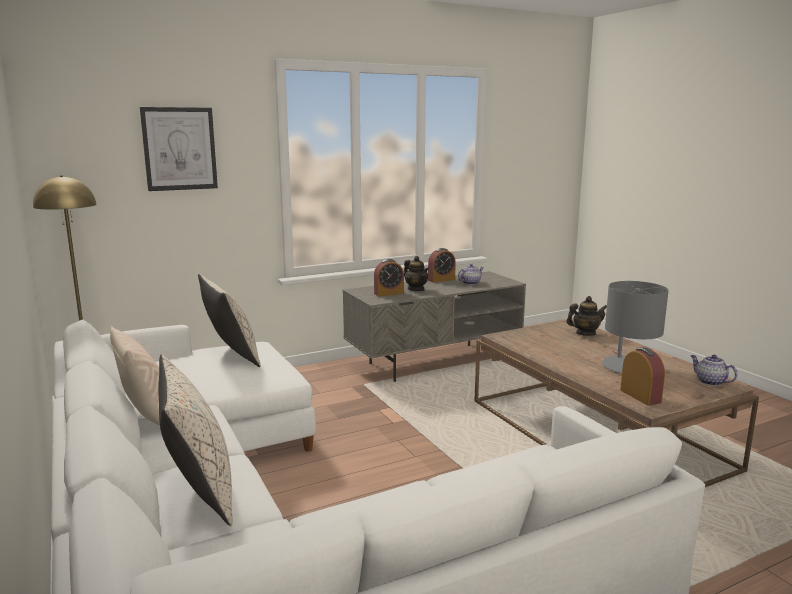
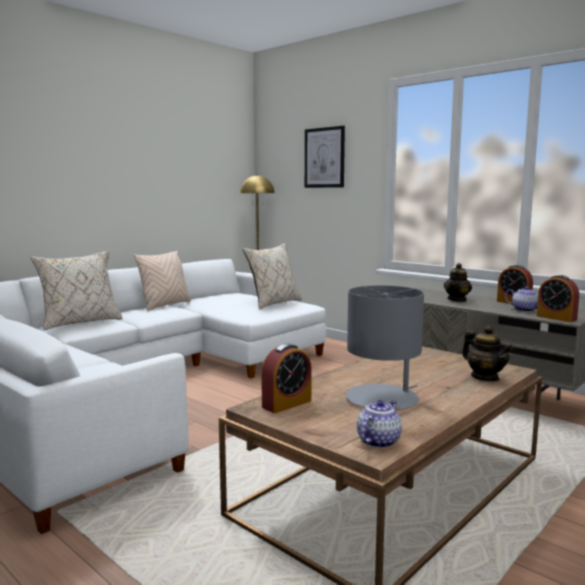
camera: 70 degrees right, 5 degrees down
alarm clock [374,259,404,296] -> alarm clock moved to [537,275,579,322]

